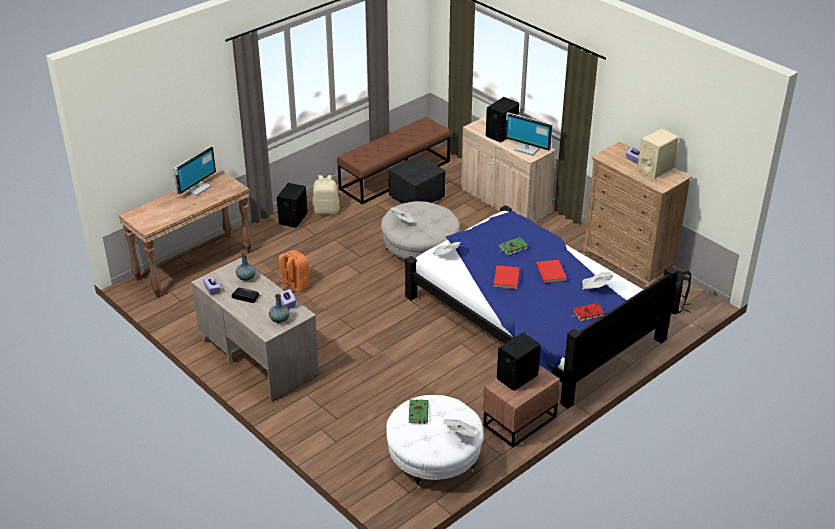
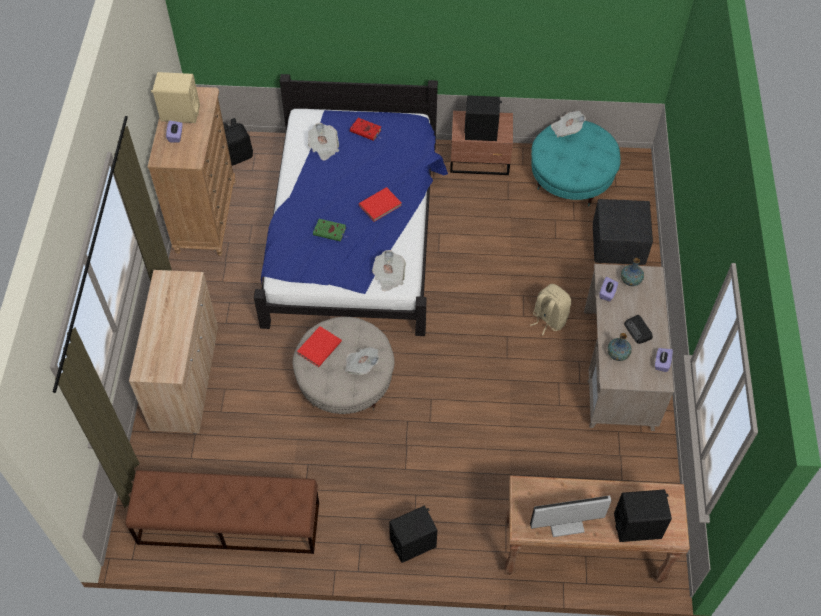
camera: 135 degrees left, 20 degrees up
orange backpack [278,250,310,292] -> none
beige backpack [312,175,340,214] -> beige backpack moved to [530,284,571,335]
white ottoman [386,395,484,489] -> turquoise ottoman [531,121,620,206]
black ottoman [388,155,445,204] -> black ottoman moved to [593,199,653,265]
green book [409,399,429,424] -> none
black speaker [486,97,519,143] -> black speaker moved to [614,489,672,542]
monitor [505,112,553,156] -> none
red book [536,260,566,283] -> red book moved to [297,326,342,367]

